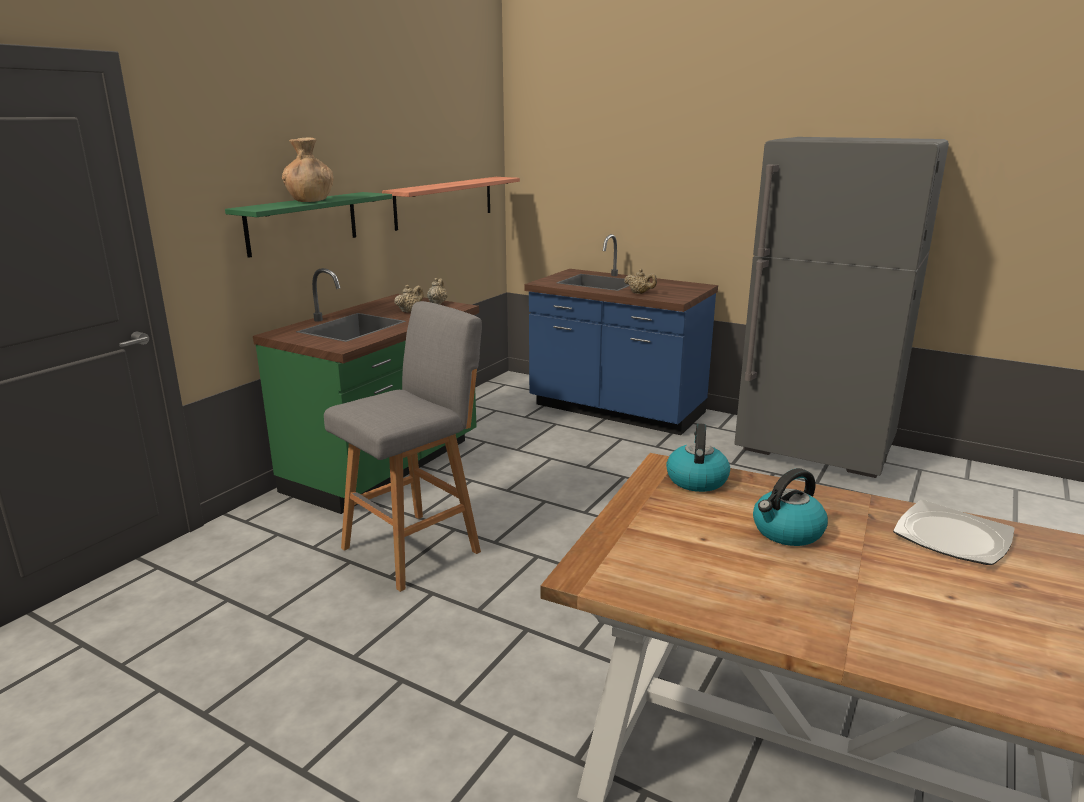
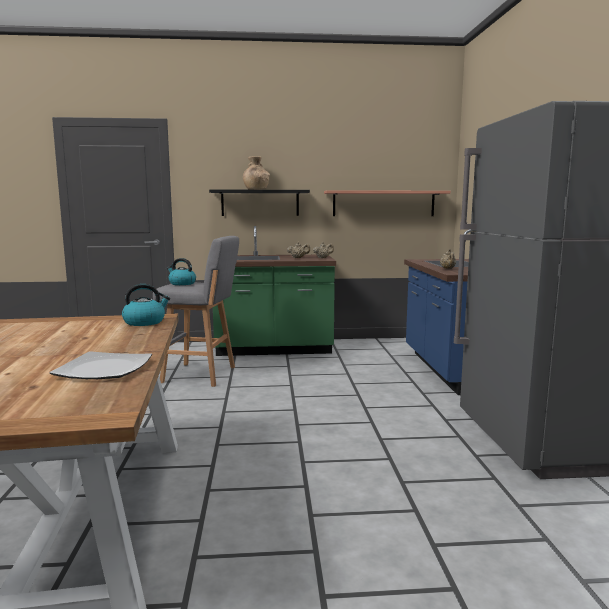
camera: 55 degrees right, 10 degrees down
green shelf [225,192,392,258] -> black shelf [209,190,310,216]
kettle [753,468,828,546] -> kettle moved to [167,258,196,285]

